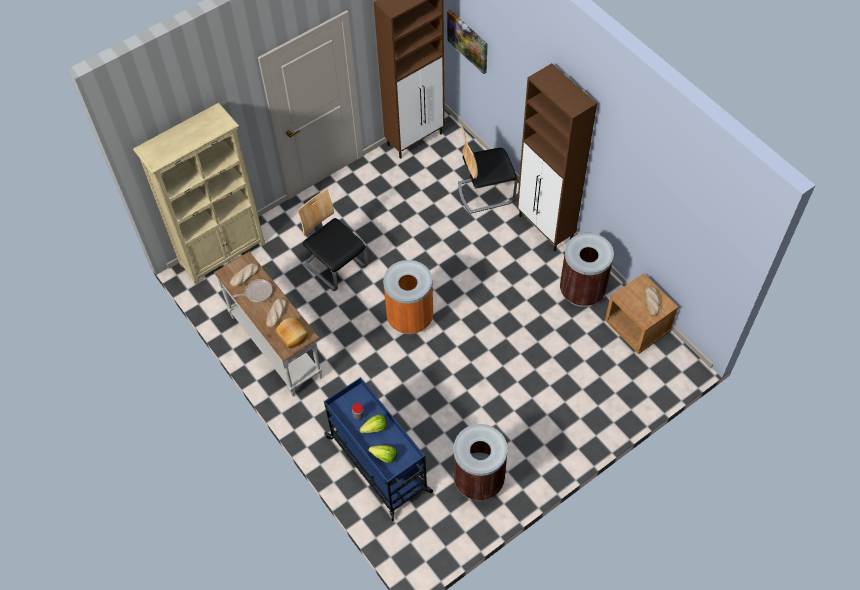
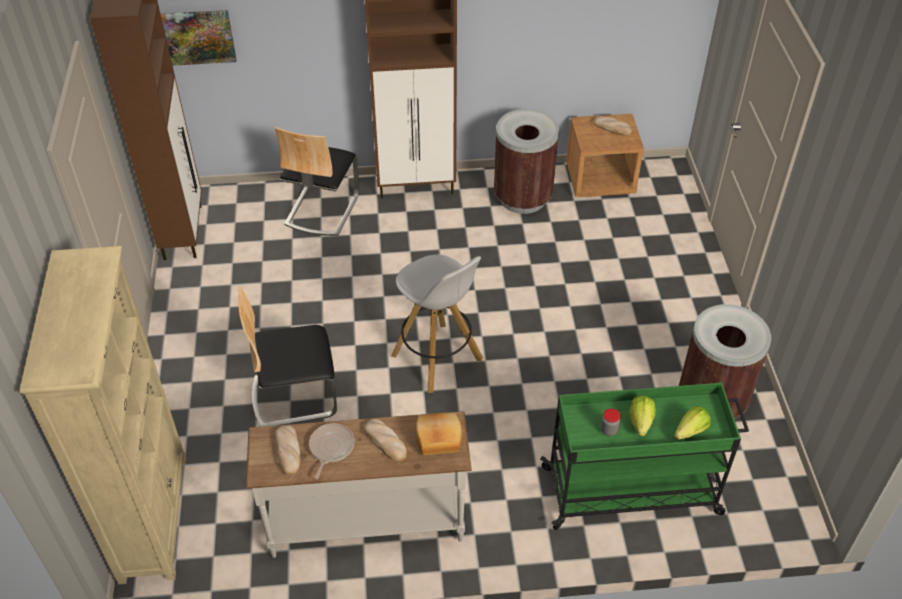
camera: 60 degrees left, 10 degrees down
blue cart [324,377,433,521] -> green cart [540,383,749,530]
orange trash can [383,260,433,334] -> white stool [391,255,483,393]

